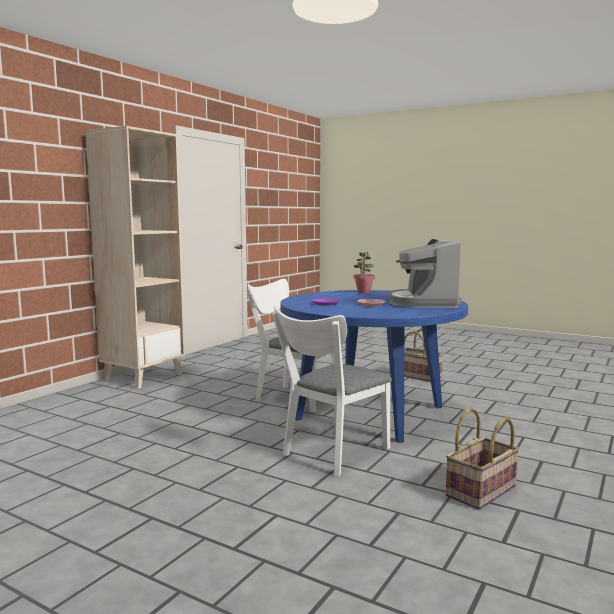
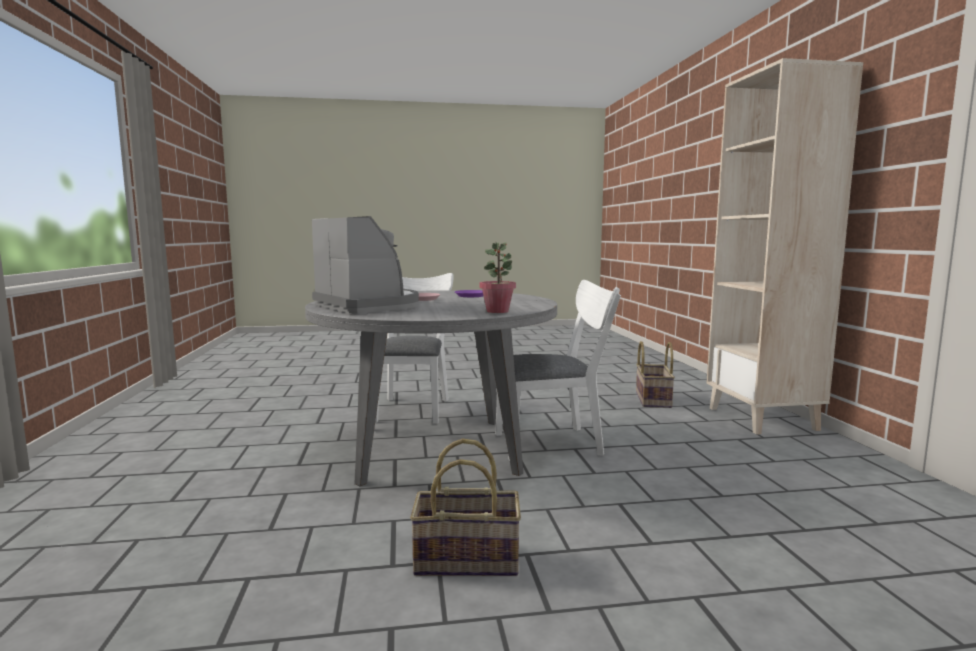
camera: 140 degrees right, 0 degrees up
blue dining table [280,290,468,443] -> grey dining table [305,290,557,486]
basket [446,408,519,510] -> basket moved to [636,341,675,408]

